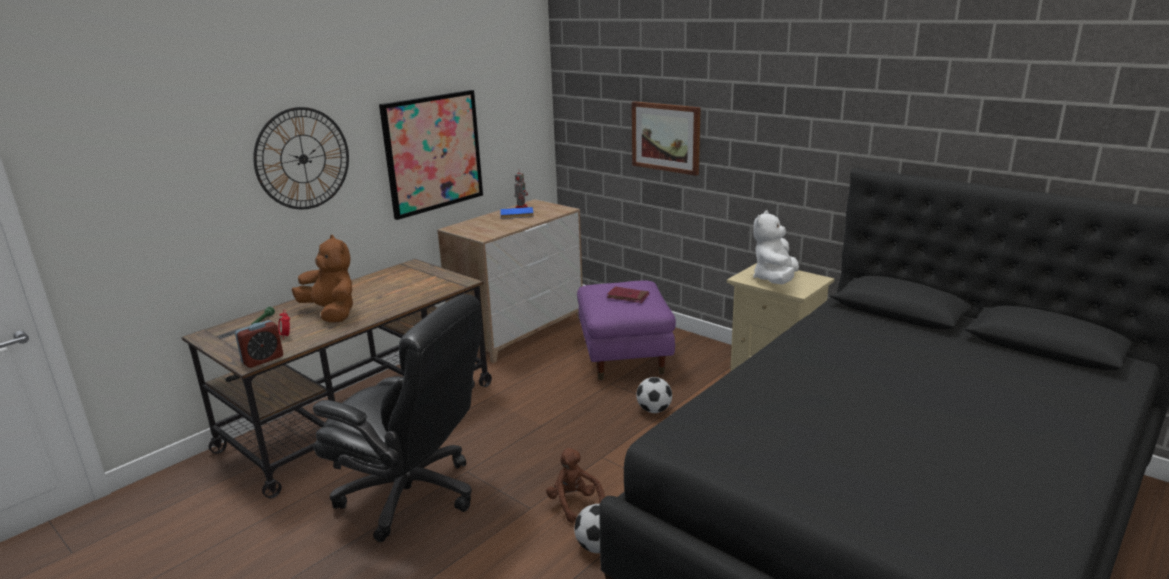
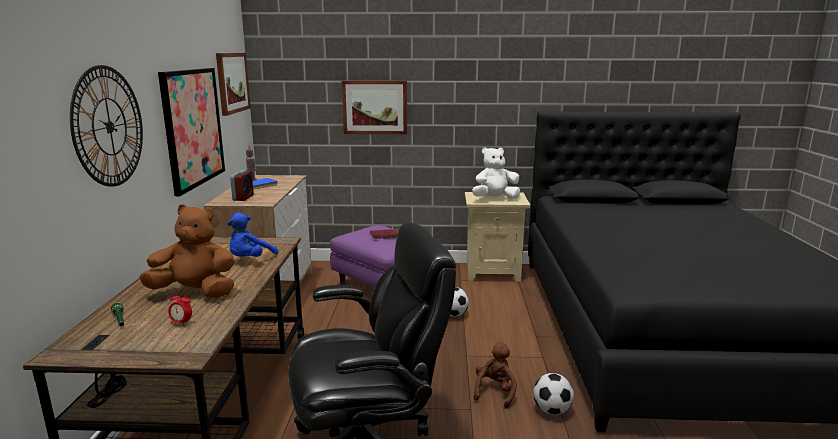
camera: 40 degrees left, 5 degrees down
alarm clock [235,320,283,368] -> alarm clock moved to [230,170,254,201]
brown plush toy [546,448,605,523] -> brown plush toy turned 90 degrees clockwise [473,342,517,409]
white plush toy [753,210,799,284] -> white plush toy turned 90 degrees clockwise [472,147,520,199]
none -> picture [216,53,251,116]
none -> blue plush toy [228,213,278,257]

